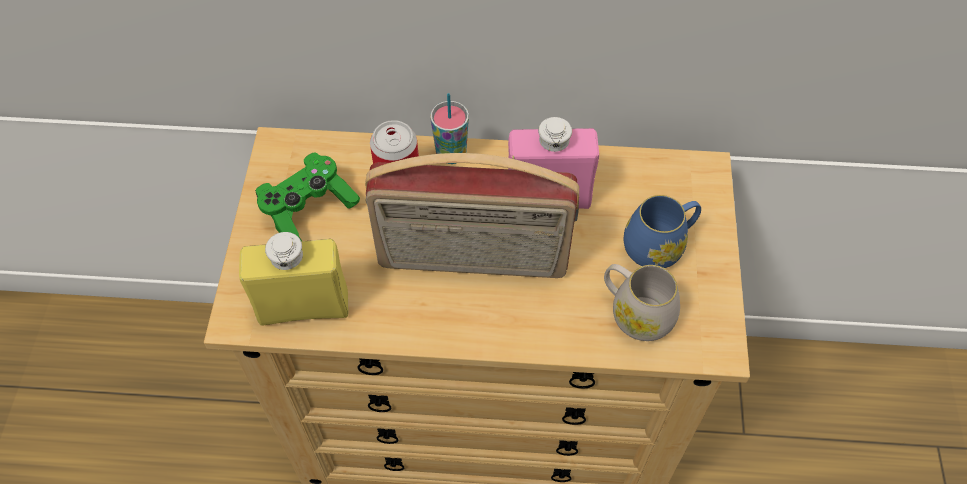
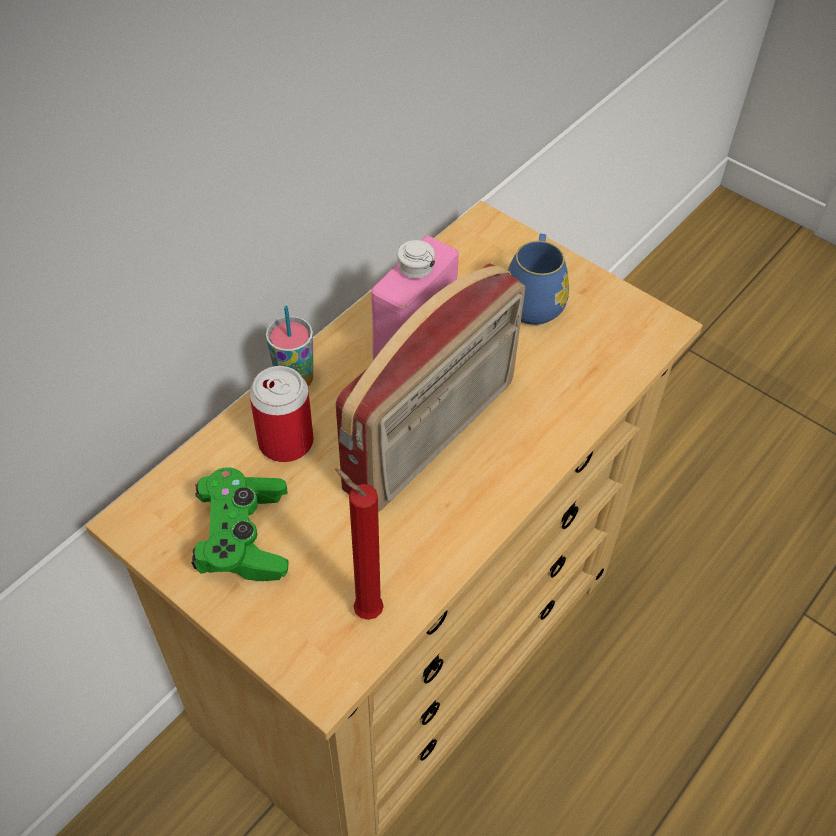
camera: 55 degrees left, 5 degrees down
yellow bottle [239,232,349,326] -> red candle [335,469,384,620]
white mug [604,264,680,341] -> none

